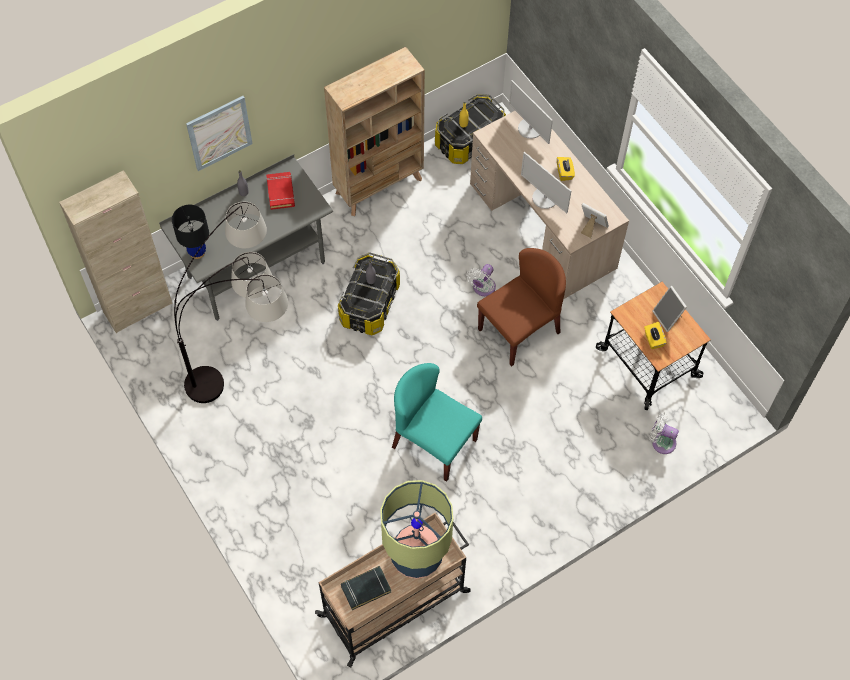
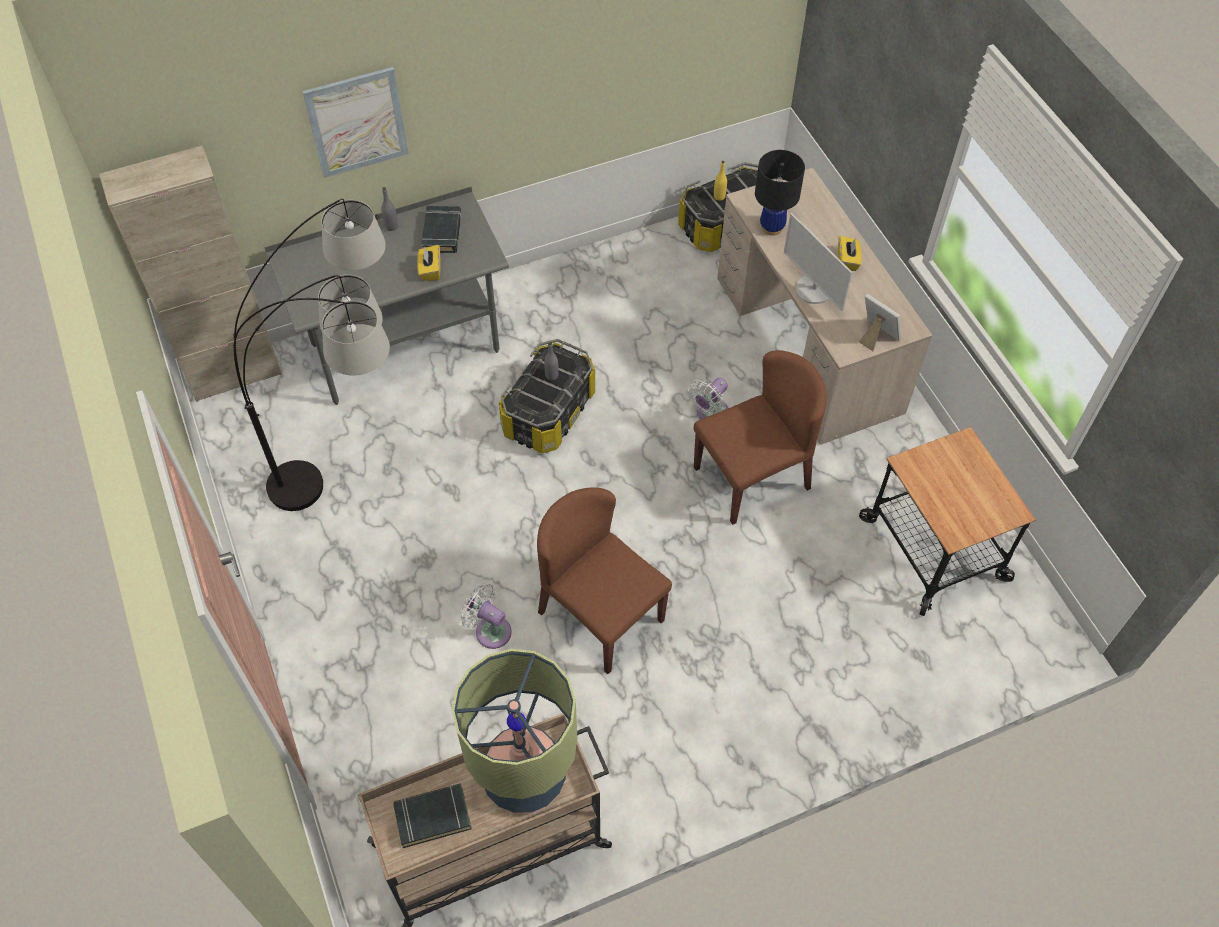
camera: 10 degrees right, 5 degrees down
black table lamp [172,205,209,259] -> black table lamp moved to [755,150,805,236]
red book [266,172,295,210] -> black book [421,206,461,253]
beige bookcase [324,46,425,216] -> none
turquoise chair [392,363,482,482] -> brown chair [537,488,672,674]
monitor [509,80,553,144] -> none
yellow tissue box [644,322,666,349] -> yellow tissue box moved to [417,245,441,281]
white fan [649,412,679,454] -> white fan moved to [460,583,512,649]
picture frame [653,286,687,332] -> none

